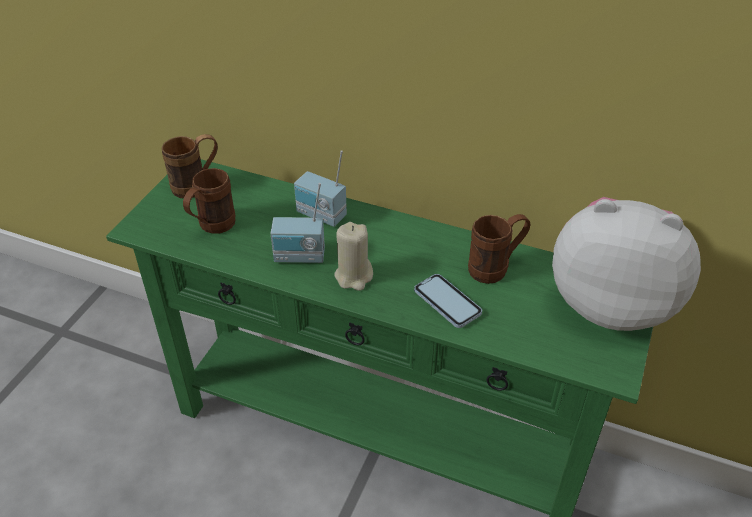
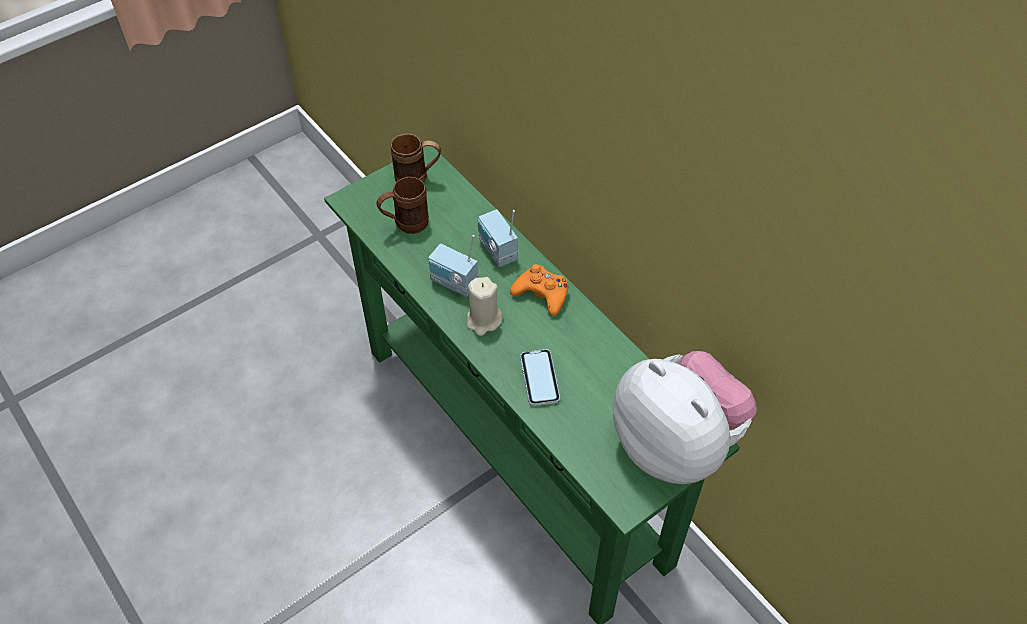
camera: 30 degrees right, 10 degrees up
brown mug [468,214,530,284] -> none
none -> orange game controller [510,264,568,316]

